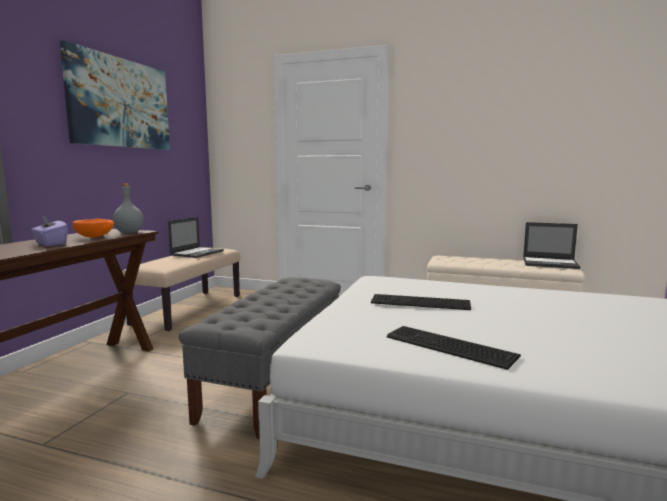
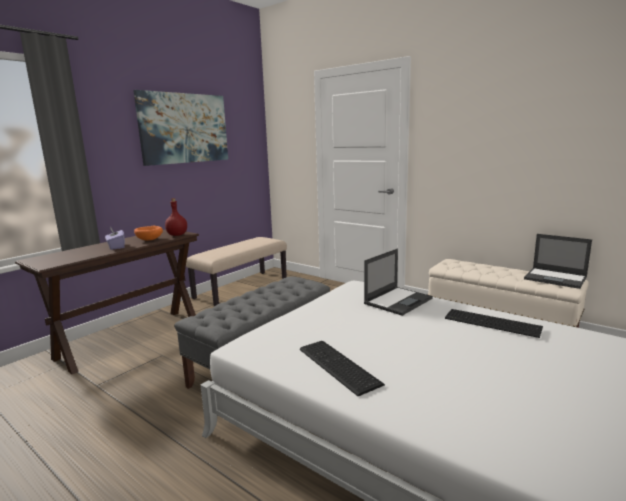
camera: 20 degrees right, 5 degrees up
grey bottle [113,183,144,233] -> red bottle [165,198,187,236]
laptop [168,217,224,258] -> laptop moved to [364,249,433,316]
keyboard [371,294,471,310] -> keyboard moved to [445,309,543,338]

